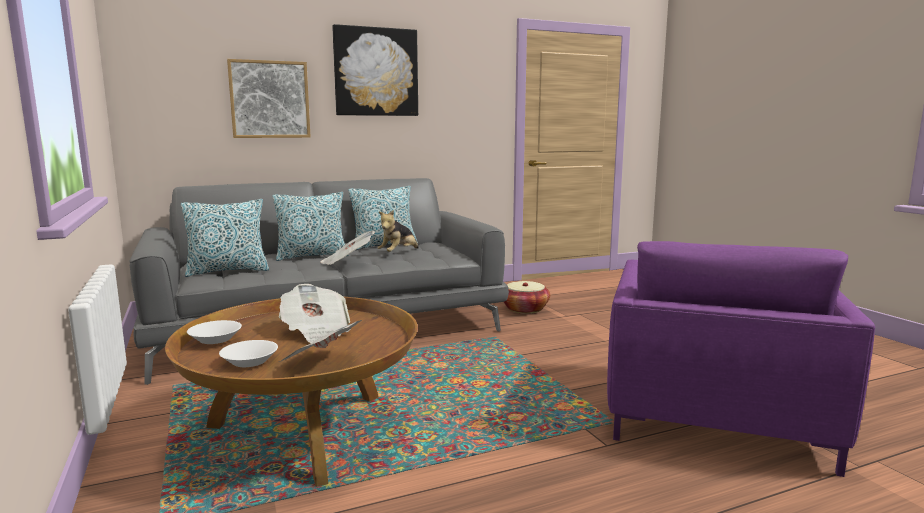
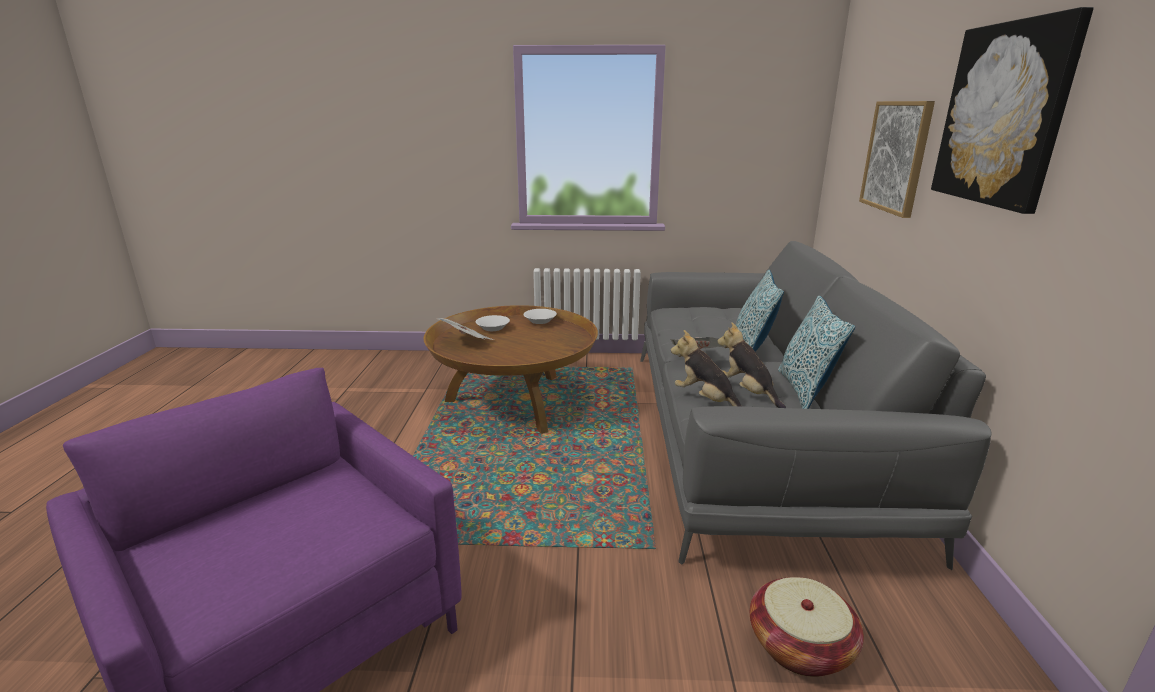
camera: 115 degrees right, 10 degrees up
pillow [181,199,269,277] -> none
newspaper [279,284,351,343] -> none
none -> plush toy [671,330,741,406]

